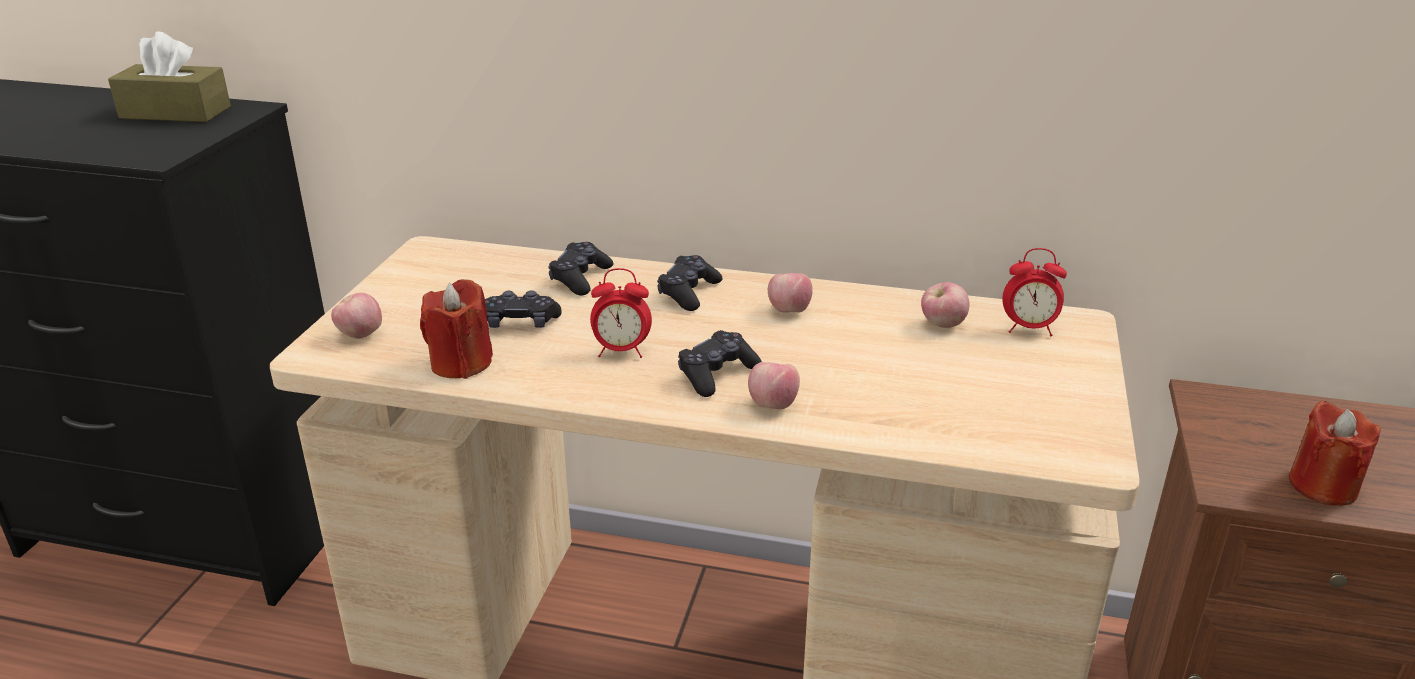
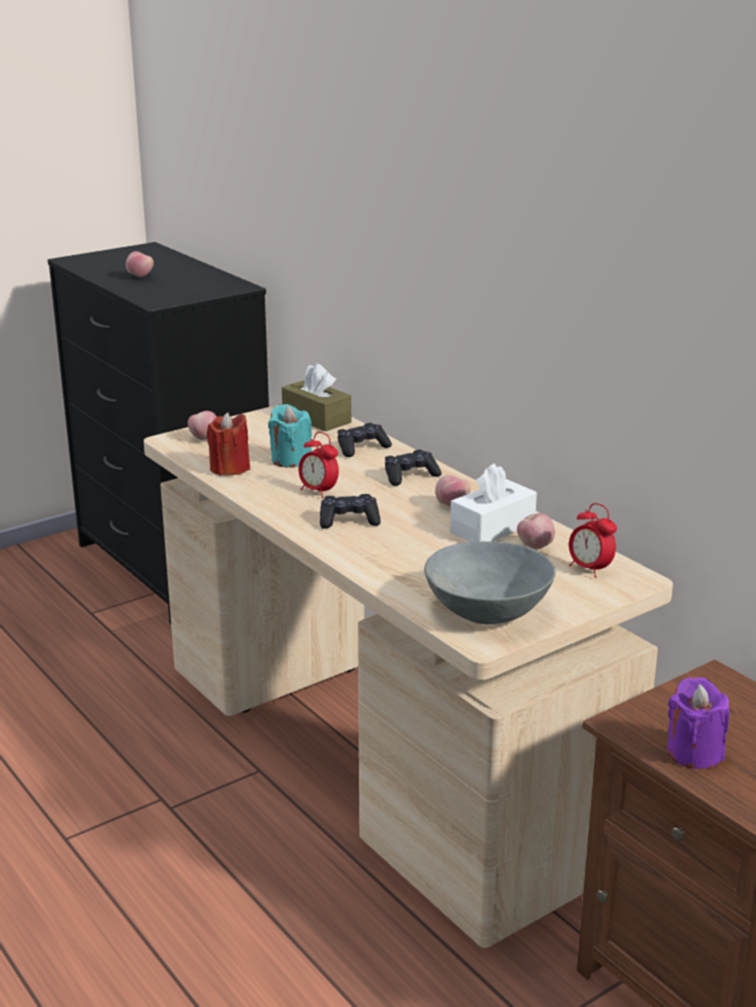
camera: 40 degrees right, 5 degrees down
brown tissue box [108,31,231,122] -> brown tissue box moved to [282,363,351,431]
black game controller [485,291,562,328] -> turquoise candle [268,404,312,468]
apple [748,362,800,409] -> apple moved to [126,251,154,278]
red candle [1289,400,1381,506] -> purple candle [667,677,730,769]
none -> grey bowl [424,541,556,624]
none -> white tissue box [450,463,537,542]

